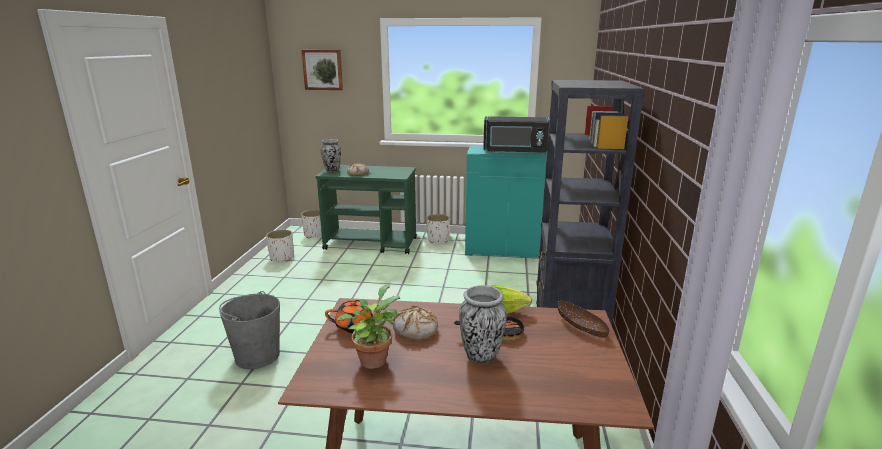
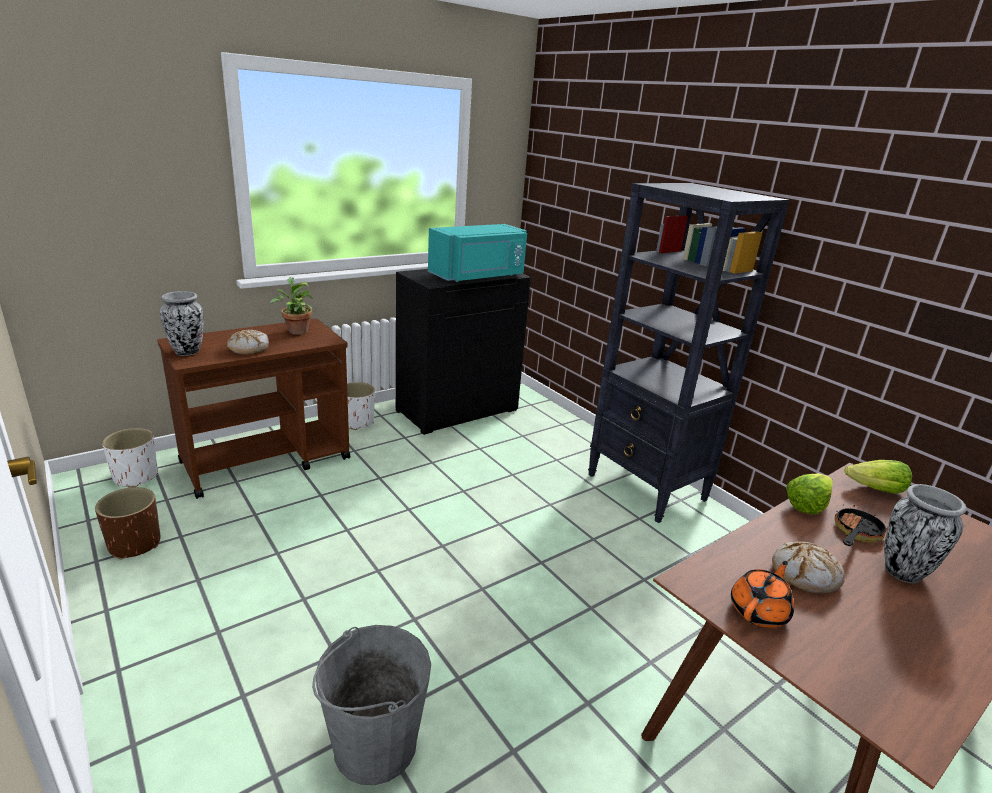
camera: 45 degrees left, 5 degrees up
white planter [266,230,294,262] -> brown planter [95,487,160,560]
picture [302,50,343,90] -> none
green cart [316,165,417,254] -> brown cart [157,319,350,499]
potted plant [337,285,400,369] -> potted plant moved to [270,277,313,335]
turquoise cabinet [465,145,547,258] -> black cabinet [396,269,531,435]
black microwave [483,116,550,154] -> turquoise microwave [428,224,527,282]
brown bowl [558,300,610,338] -> lettuce [844,460,912,494]

